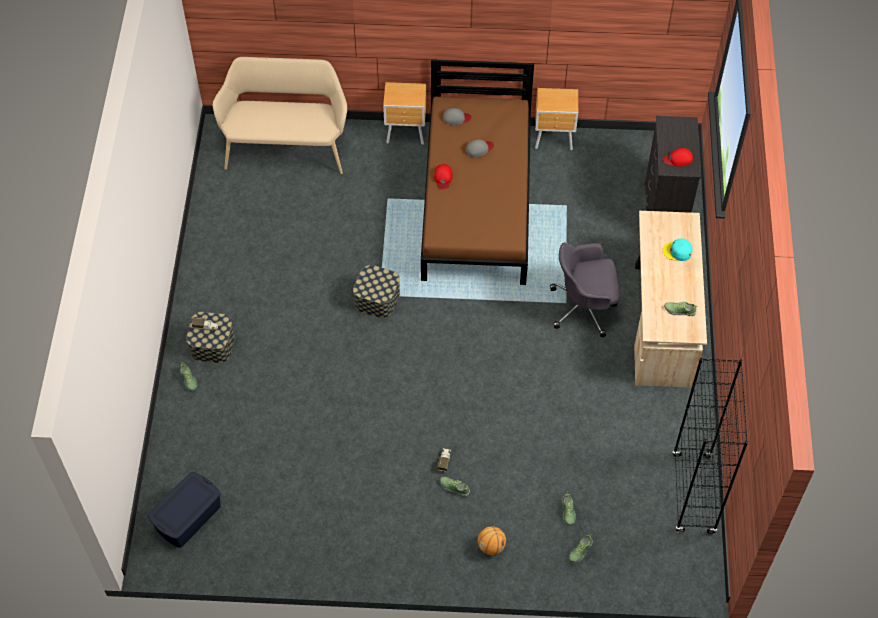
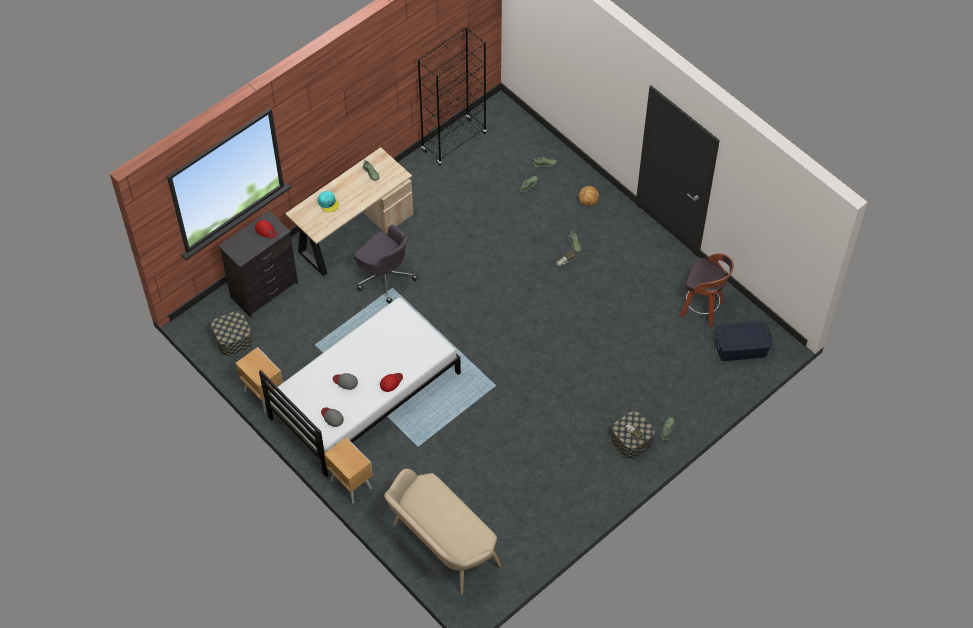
camera: 135 degrees left, 0 degrees up
storage box [353,265,400,318] -> storage box moved to [211,311,253,356]
brown bed [421,59,534,285] -> white bed [259,298,461,477]
none -> stool [680,253,734,327]

